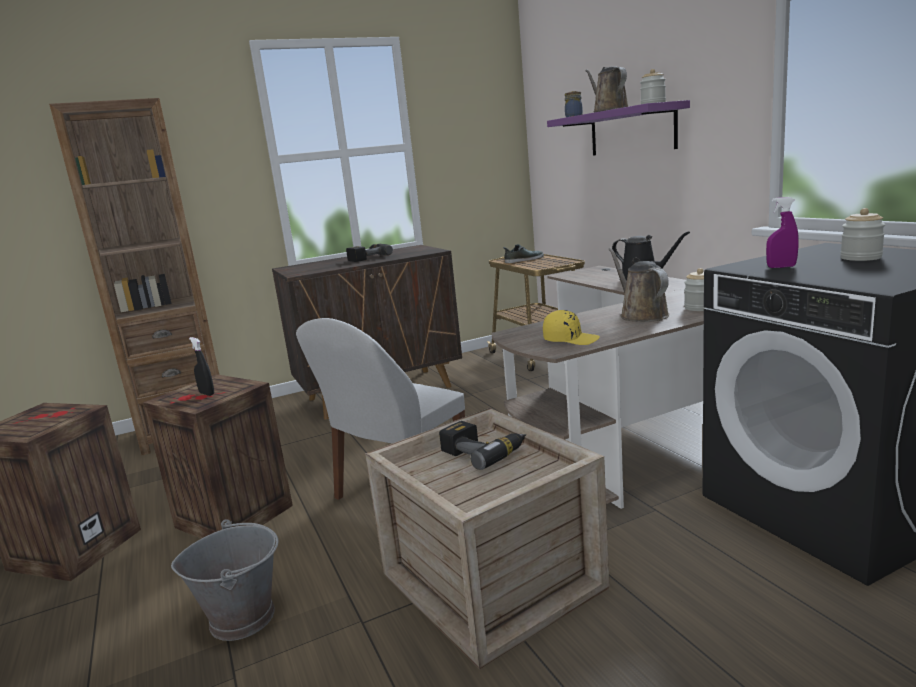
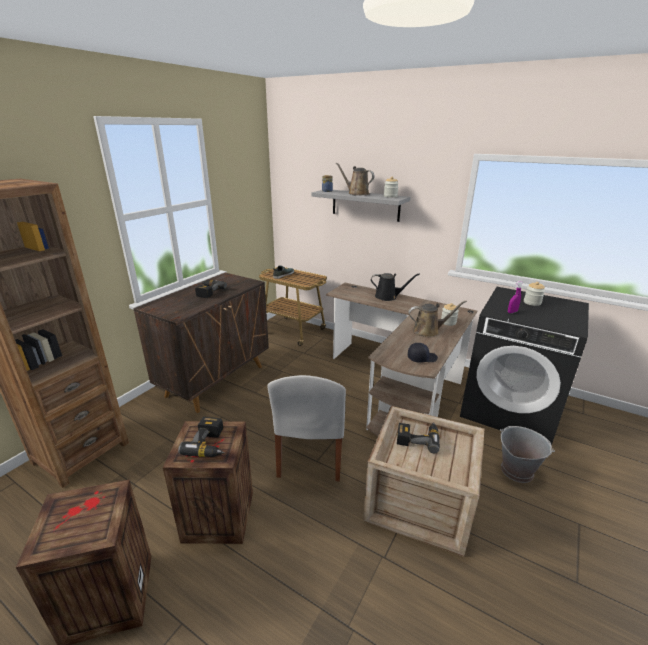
camera: 35 degrees left, 10 degrees up
grey bucket [171,519,278,641] -> grey bucket moved to [500,426,555,483]
black spray bottle [189,337,214,396] -> power drill [178,417,225,457]
yellow cap [543,310,600,345] -> black cap [408,343,438,363]
purple shelf [547,100,690,156] -> grey shelf [311,190,411,222]
brown watering can [608,248,669,322] -> brown watering can turned 135 degrees clockwise [408,301,467,337]

